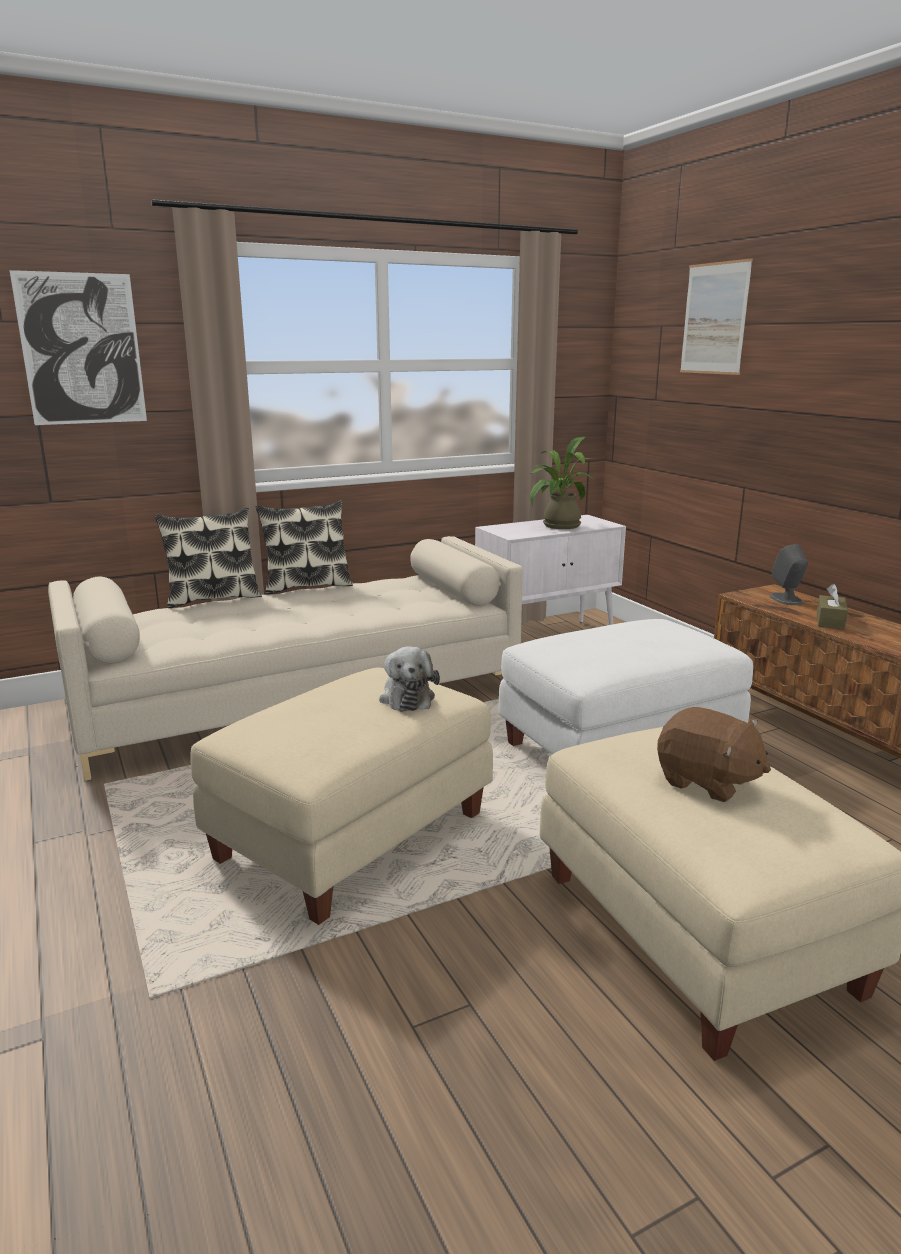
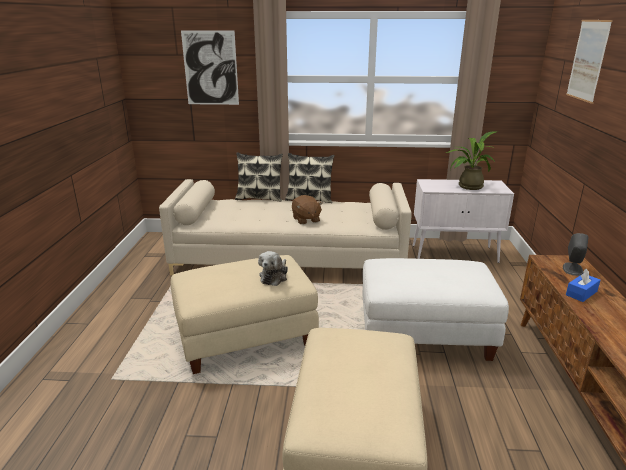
camera: 30 degrees right, 5 degrees up
brown plush toy [657,707,771,802] -> brown plush toy moved to [292,195,323,224]
brown tissue box [817,584,848,629] -> blue tissue box [566,268,600,302]

